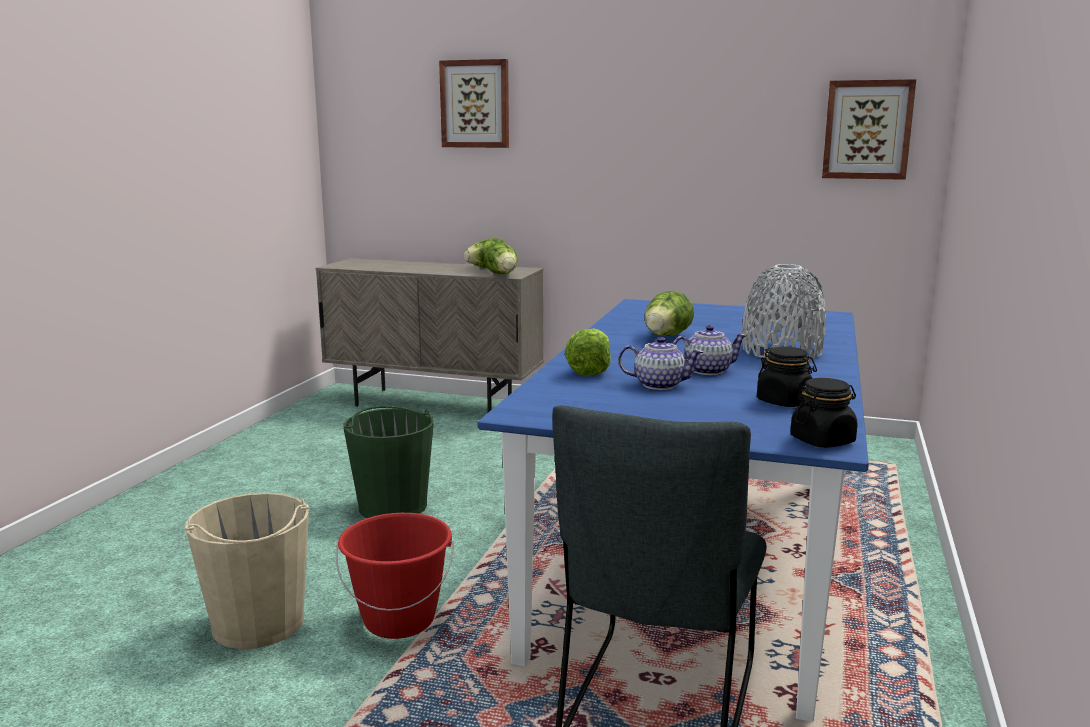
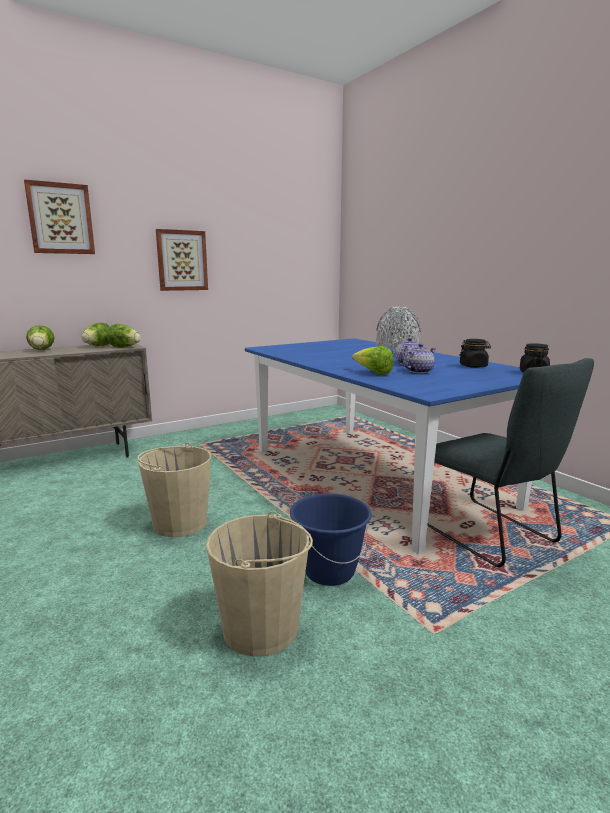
camera: 50 degrees left, 0 degrees up
red bucket [336,513,454,639] -> blue bucket [290,493,372,586]
green bucket [343,406,434,518] -> beige bucket [137,442,211,537]
lettuce [644,291,694,336] -> lettuce moved to [26,325,55,350]
picture [822,79,916,180] -> picture moved to [156,229,208,291]

